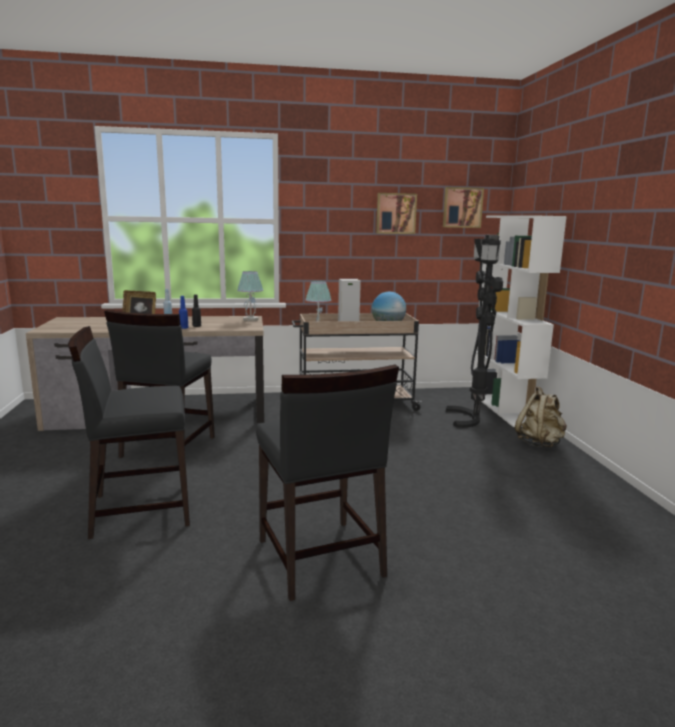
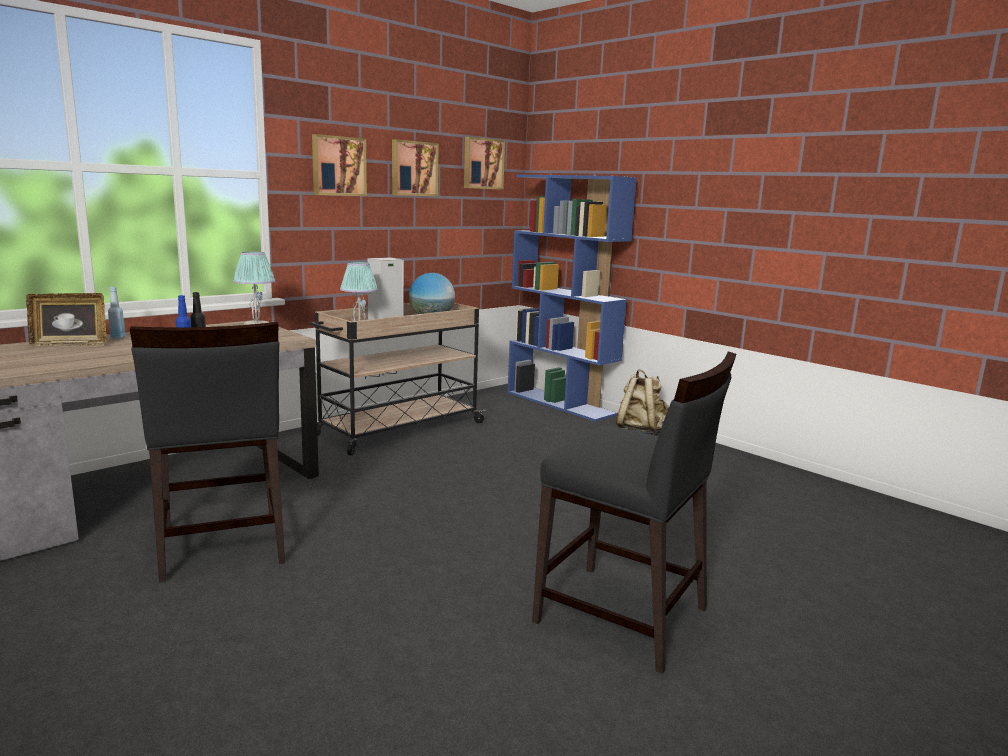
camera: 35 degrees left, 0 degrees up
black chair [68,326,190,539] -> none
black floor lamp [446,235,503,428] -> none
white bookcase [473,215,567,427] -> blue bookcase [507,175,637,422]
none -> picture [312,134,367,196]

